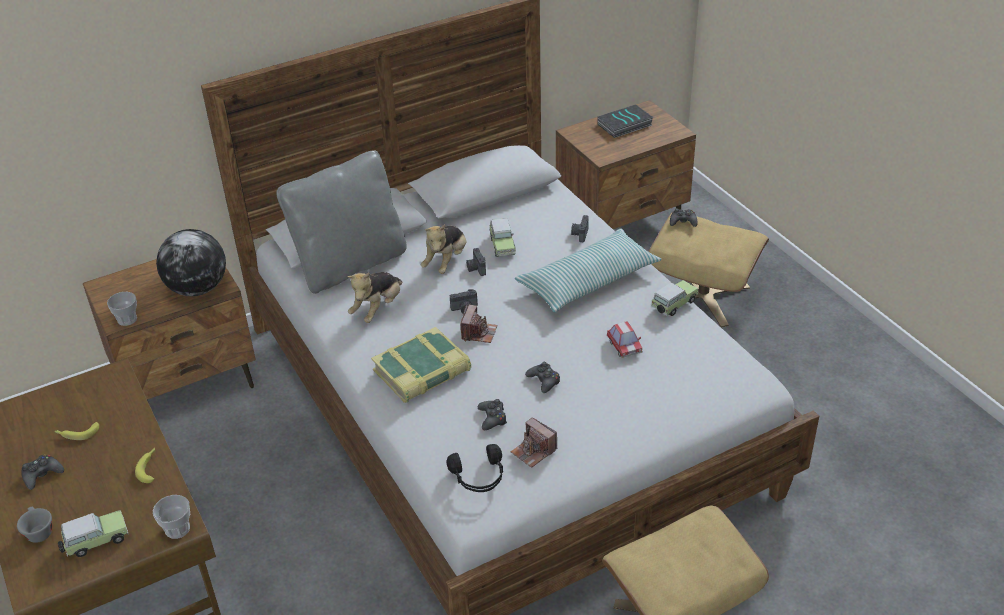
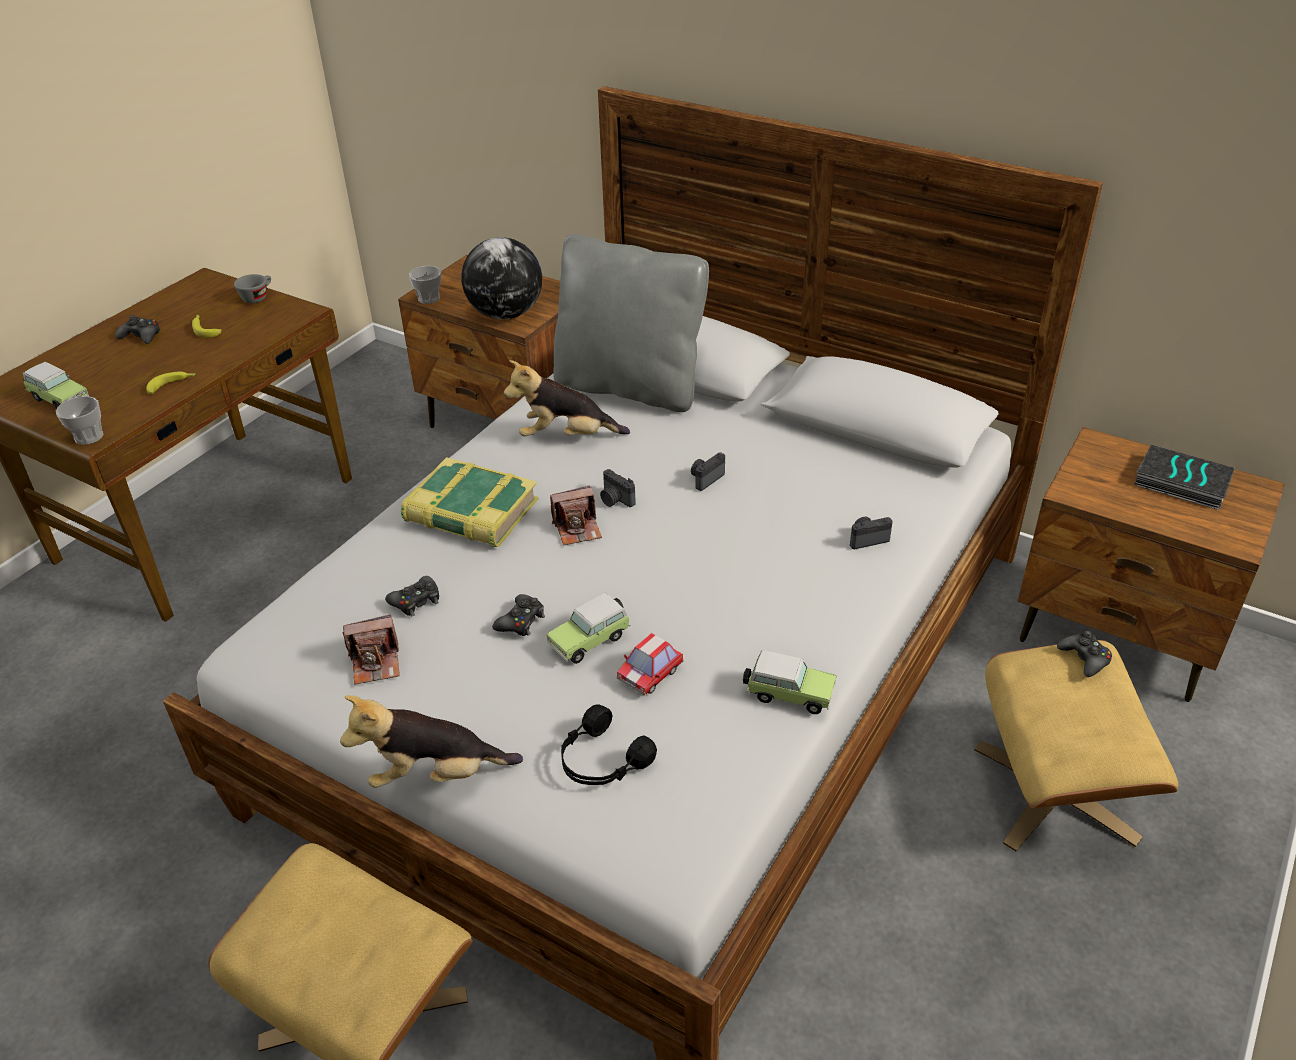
camera: 60 degrees right, 0 degrees up
grey cup [17,507,52,543] -> grey cup moved to [234,274,271,304]
plush toy [421,224,466,274] -> plush toy moved to [340,695,523,788]
black headphones [446,444,503,492] -> black headphones moved to [561,704,657,785]
toy car [489,218,516,257] -> toy car moved to [546,593,630,664]
camera [511,417,557,468] -> camera turned 120 degrees counterclockwise [343,614,400,685]
pillow [515,228,662,312] -> none

